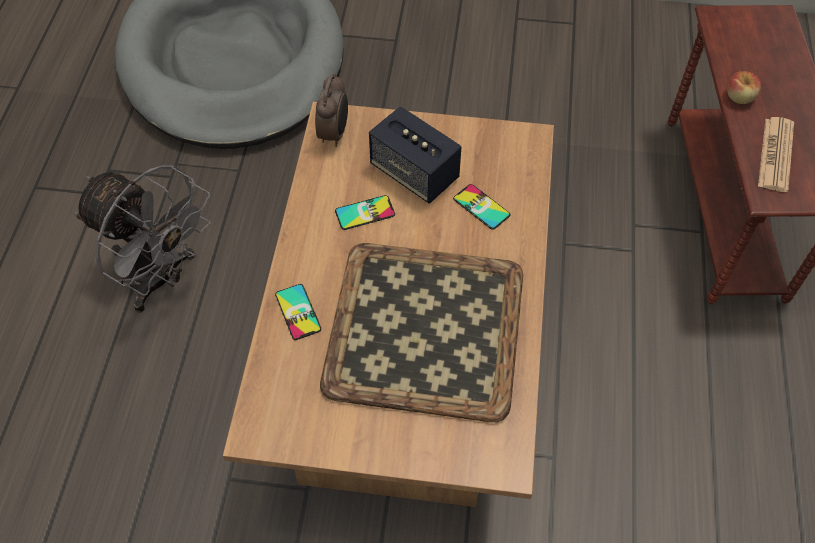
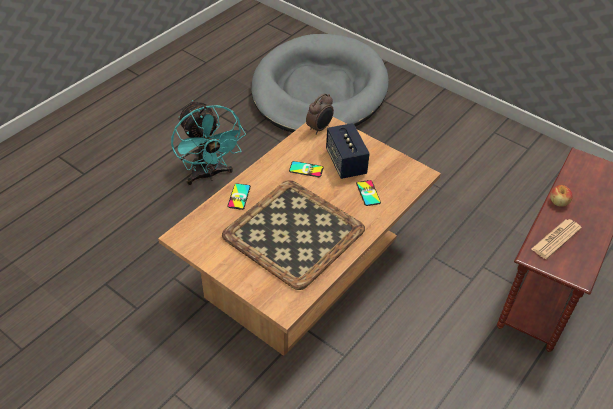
camera: 30 degrees right, 10 degrees down
grey fan [74,165,211,313] -> turquoise fan [171,100,246,185]

